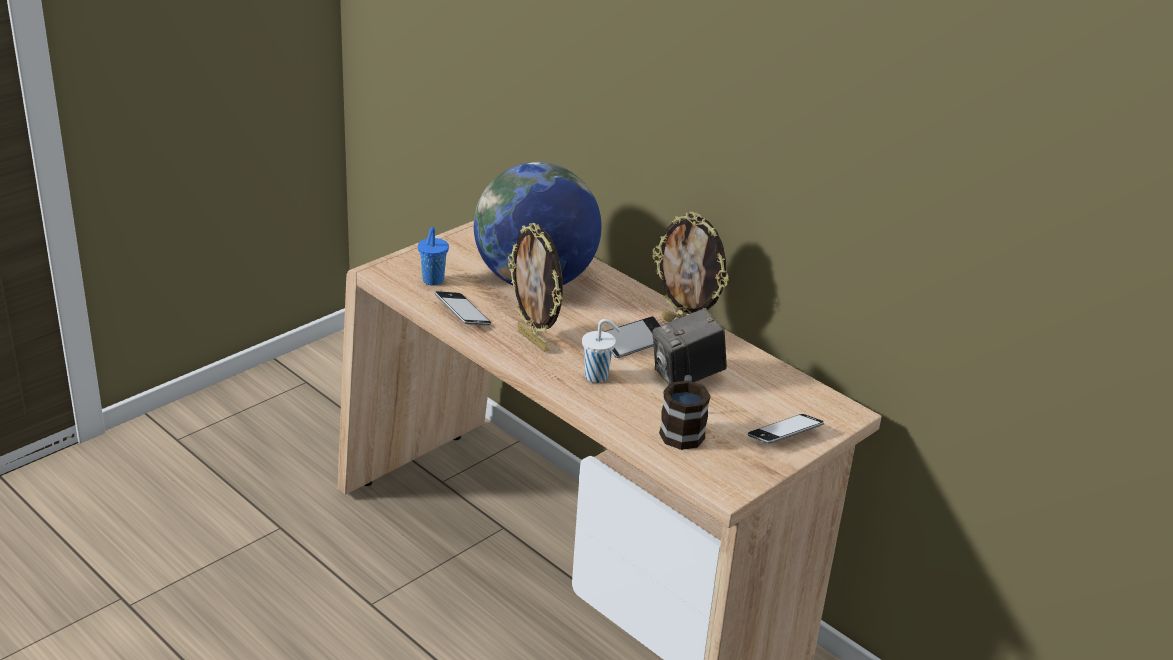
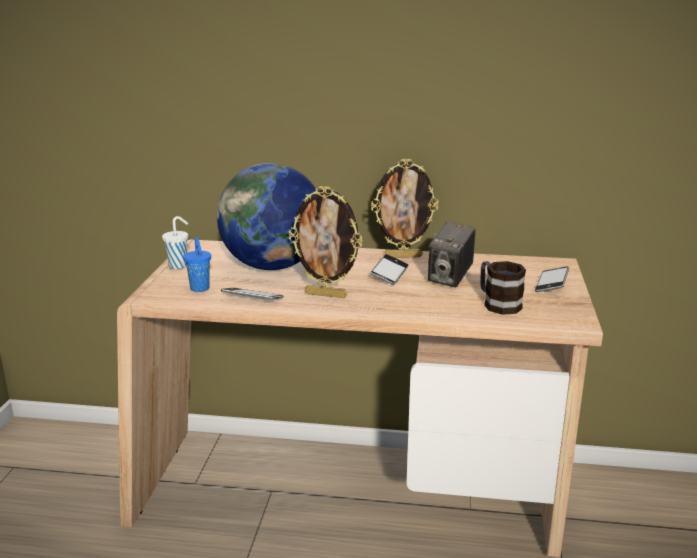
camera: 35 degrees left, 10 degrees down
white cup [582,319,620,383] -> white cup moved to [162,216,188,269]

